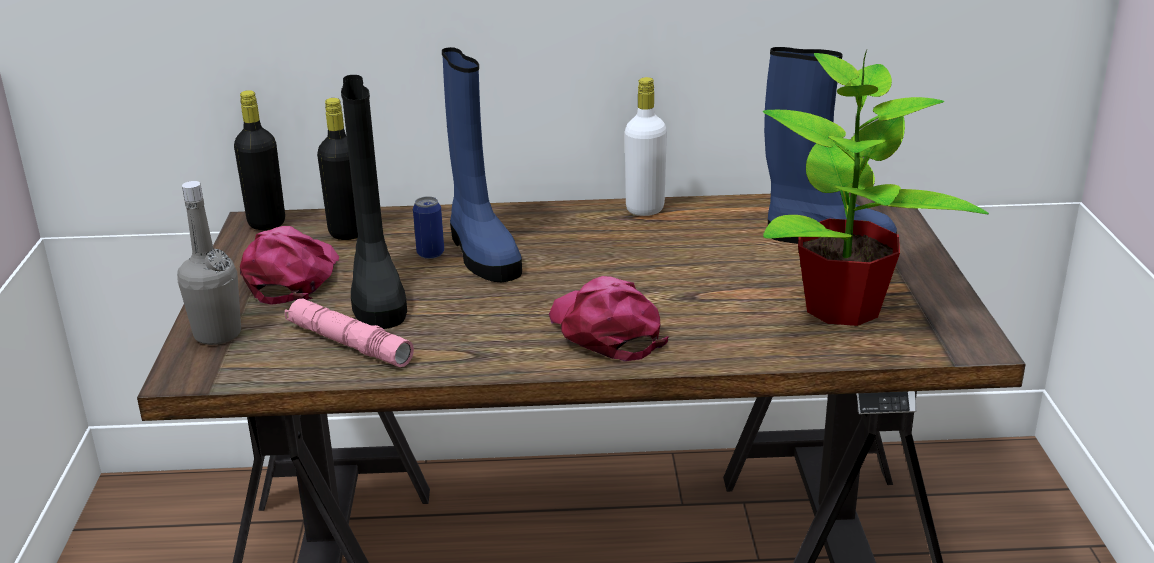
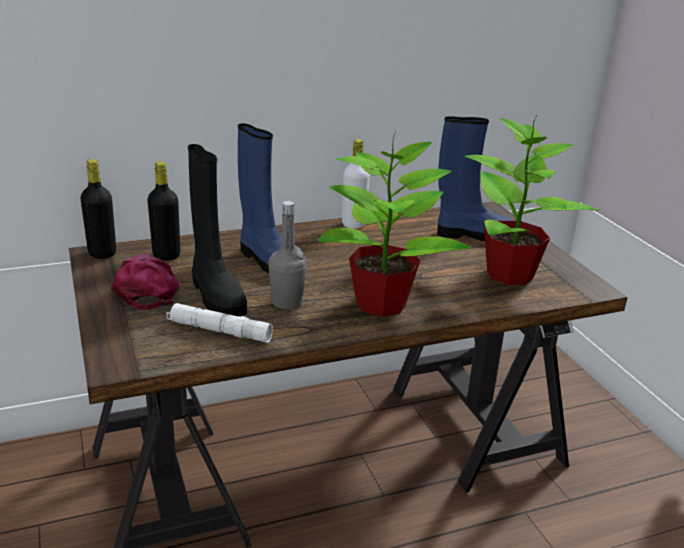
camera: 20 degrees left, 0 degrees up
grey bottle [177,181,241,345] -> grey bottle moved to [268,201,307,310]
pink flashlight [285,298,414,367] -> white flashlight [166,303,273,343]
can [413,196,444,259] -> none
pink cap [549,276,669,361] -> potted plant [318,131,470,317]

